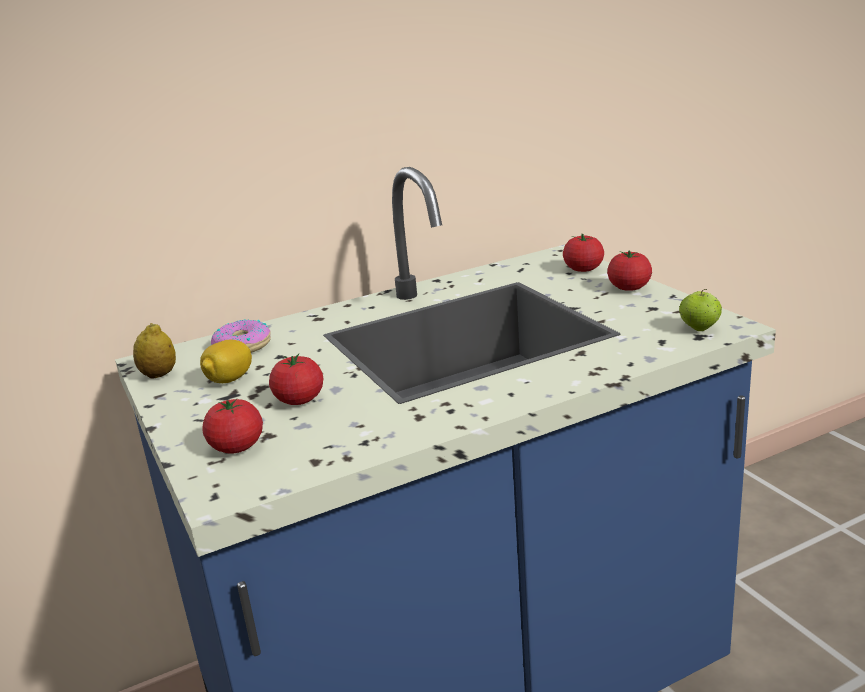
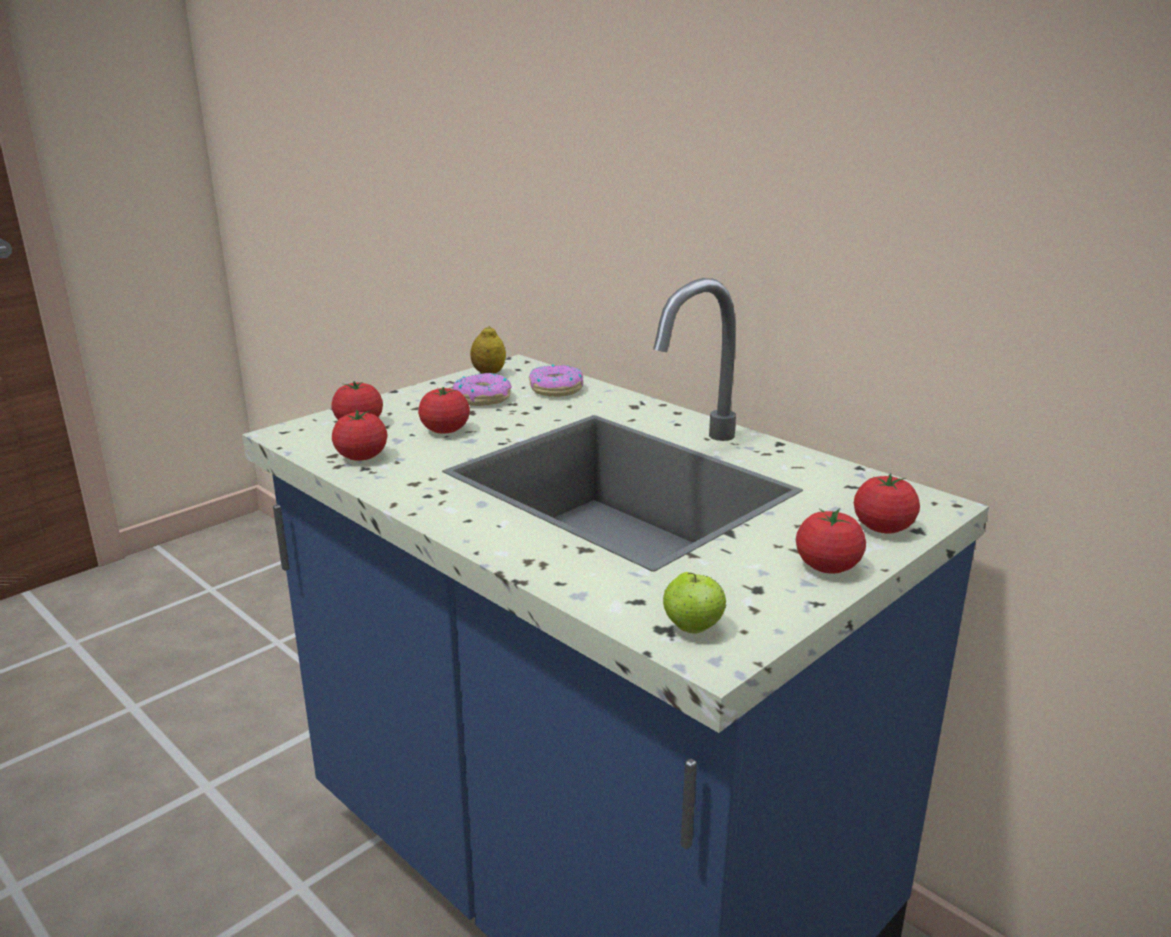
camera: 70 degrees right, 0 degrees up
lemon [200,340,252,383] -> donut [452,373,512,406]
none -> tomato [332,410,388,461]

